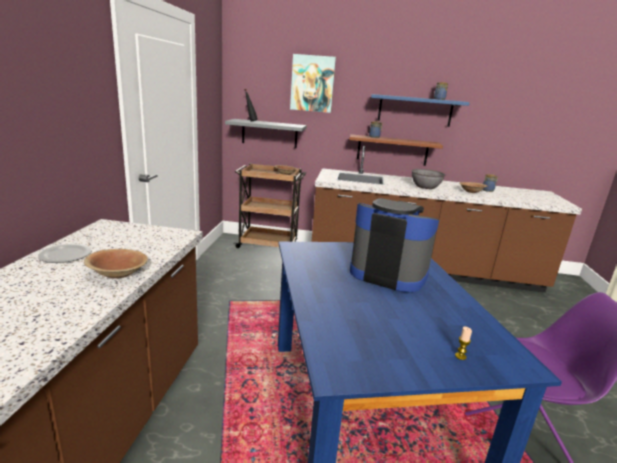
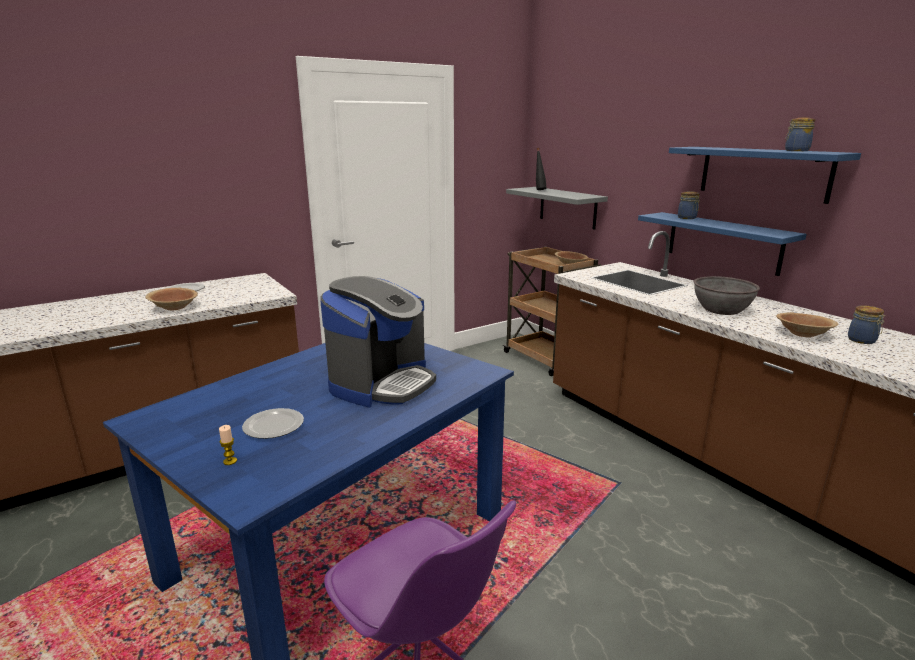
camera: 50 degrees right, 0 degrees up
picture [290,54,336,113] -> none
brown shelf [349,134,443,166] -> blue shelf [638,212,807,276]
coffee machine [350,198,439,292] -> coffee machine turned 45 degrees clockwise [320,276,436,407]
none -> plate [242,408,304,439]

